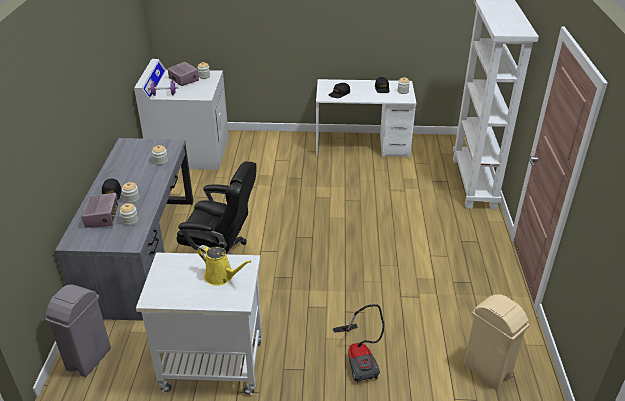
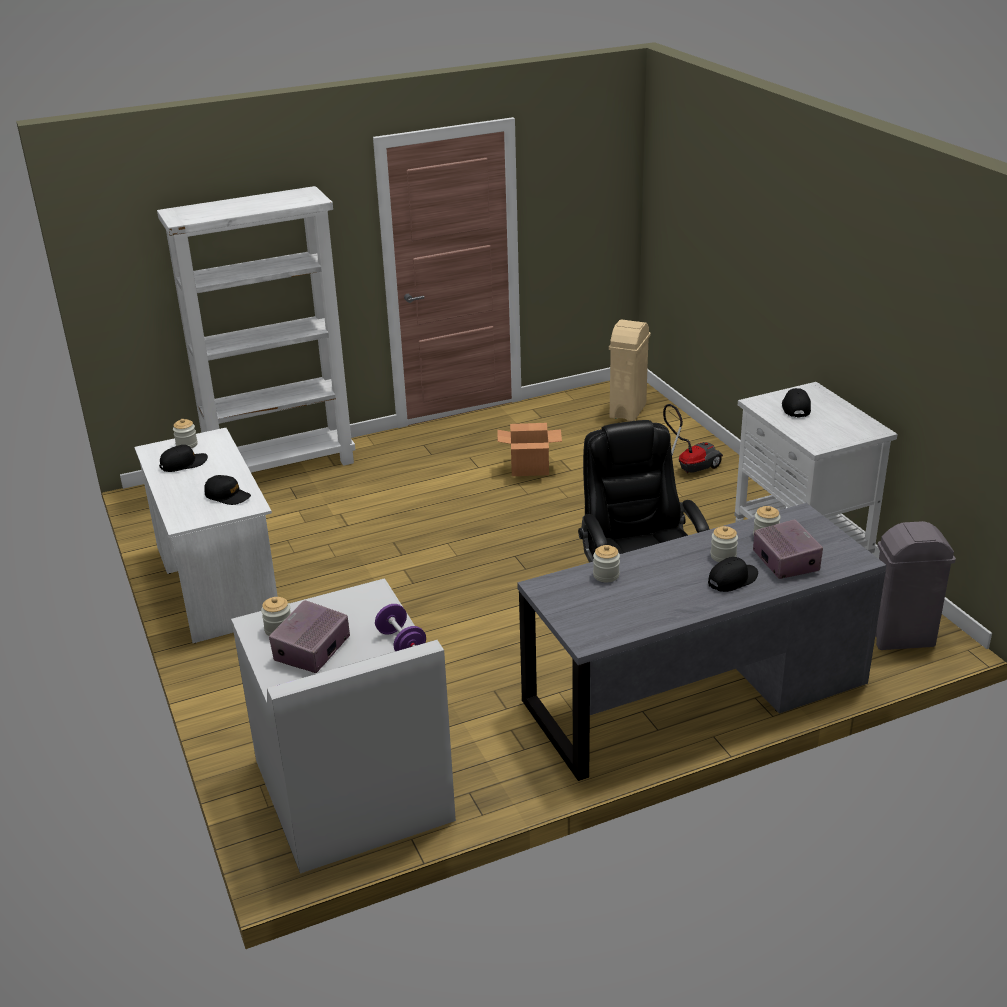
camera: 115 degrees left, 5 degrees down
radio [82,193,118,228] -> radio turned 105 degrees clockwise [753,519,823,579]
yellow watering can [197,245,252,286] -> black cap [782,388,811,418]
none -> cardboard box [497,423,562,476]

